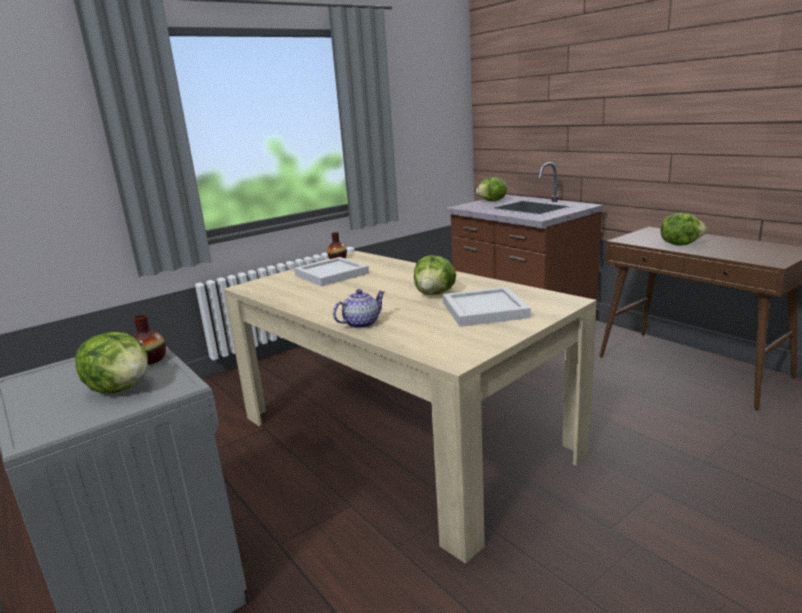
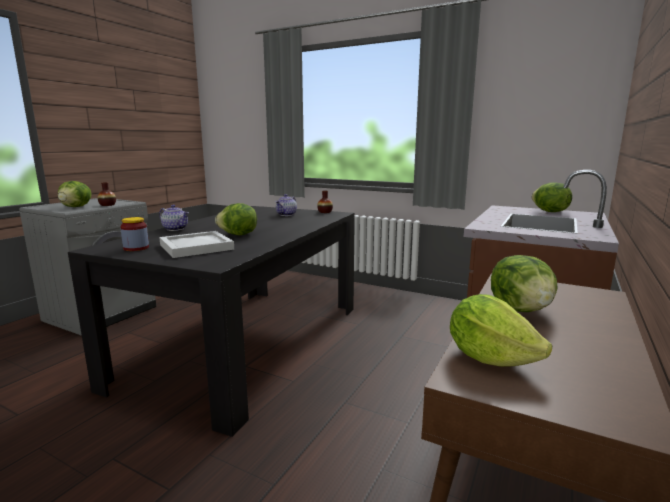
camera: 65 degrees right, 5 degrees down
beige dining table [224,251,597,564] -> black dining table [68,206,355,437]
white tray [294,257,369,286] -> teapot [275,194,297,216]
none -> jar [120,217,149,251]
none -> lettuce [450,294,552,367]

